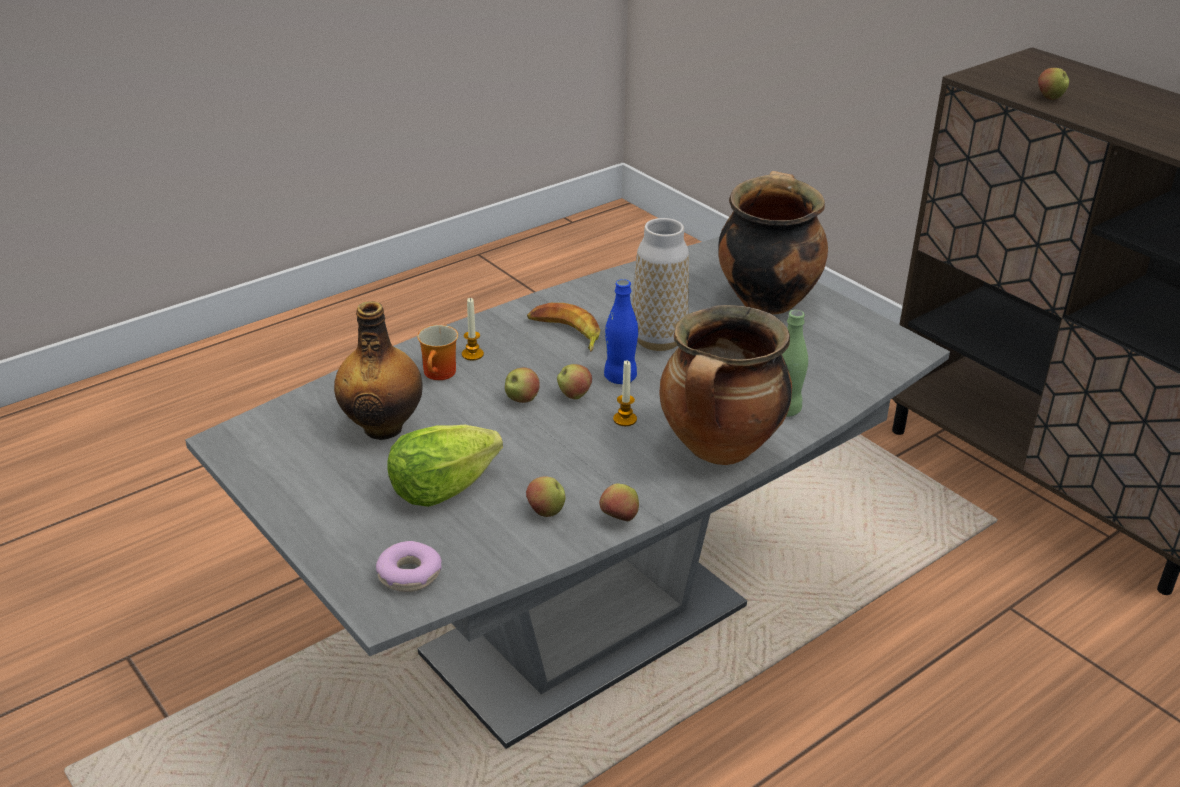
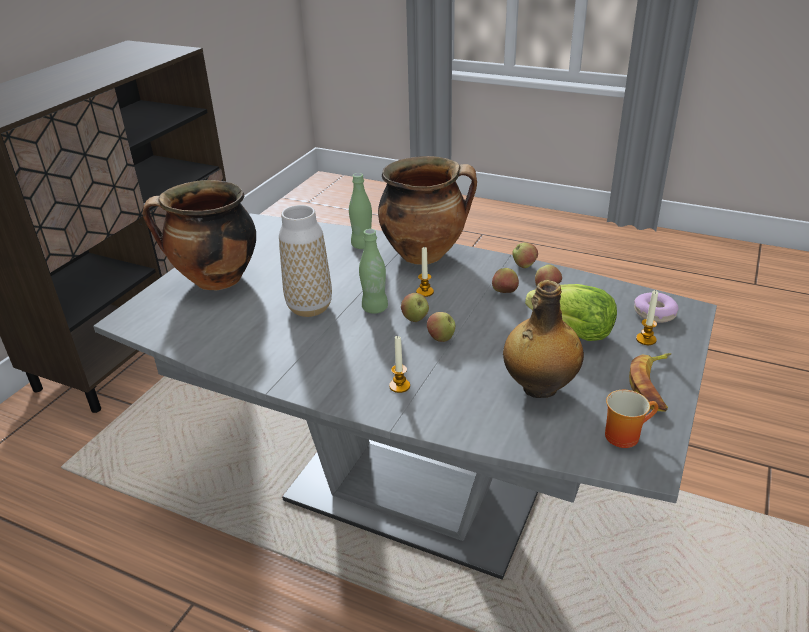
camera: 115 degrees left, 0 degrees up
mug [417,325,458,380] -> mug moved to [605,390,658,448]
banana [527,303,601,352] -> banana moved to [629,353,671,412]
blue bottle [604,279,638,384] -> green bottle [359,229,388,314]
apple [1038,68,1069,100] -> apple moved to [492,268,519,293]
none -> candle [636,290,658,345]

